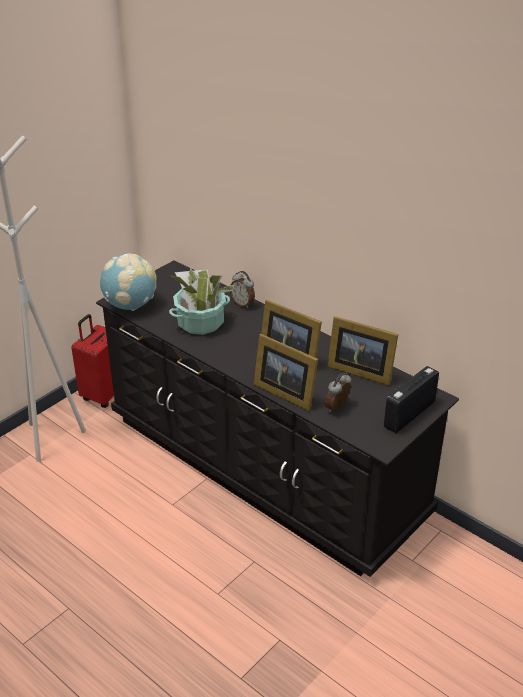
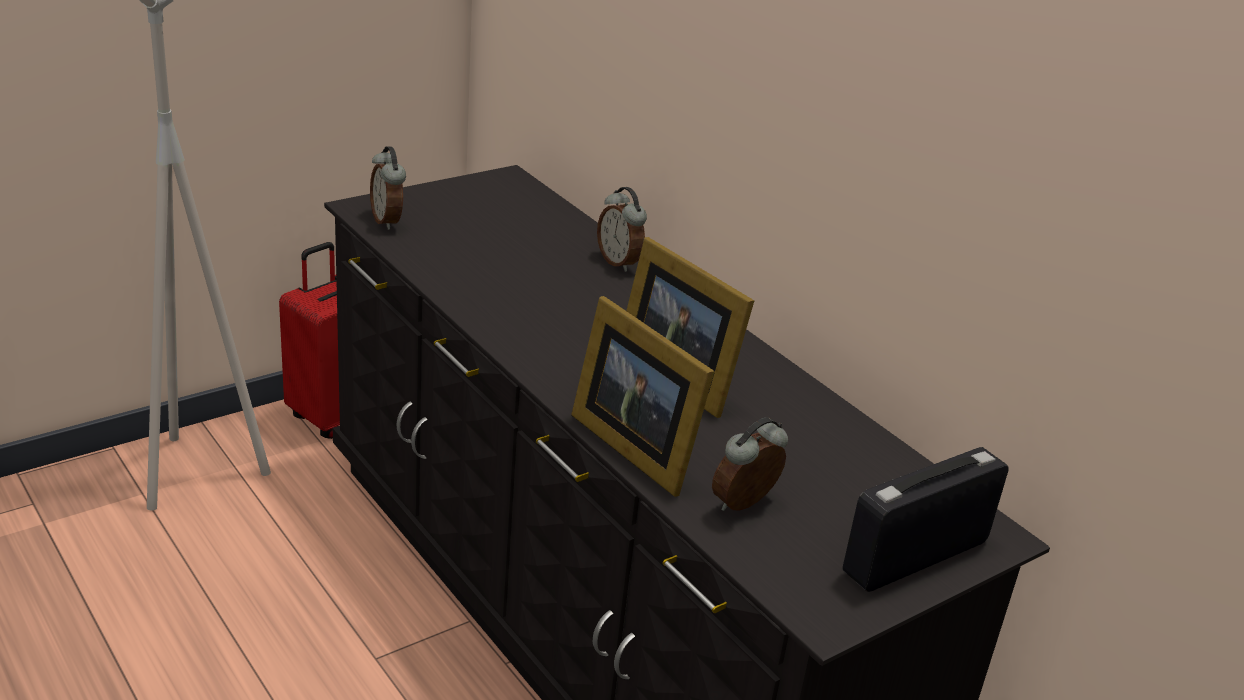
camera: 10 degrees right, 5 degrees down
globe [100,253,157,311] -> alarm clock [370,146,406,230]
potted plant [169,268,235,335] -> none
picture frame [327,316,398,385] -> none

